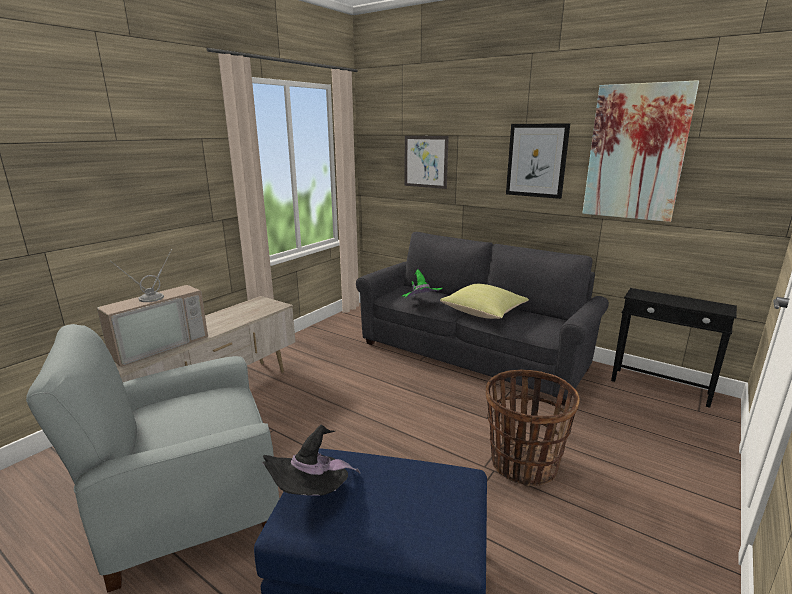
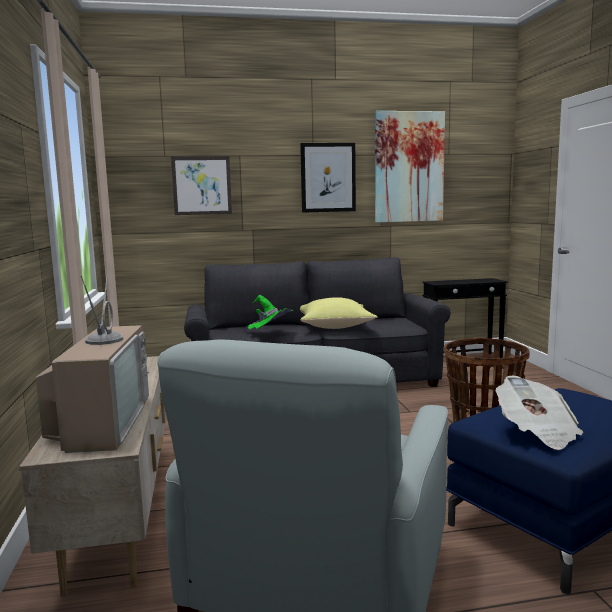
camera: 45 degrees left, 10 degrees down
black hat [262,425,360,496] -> newspaper [495,376,583,450]

